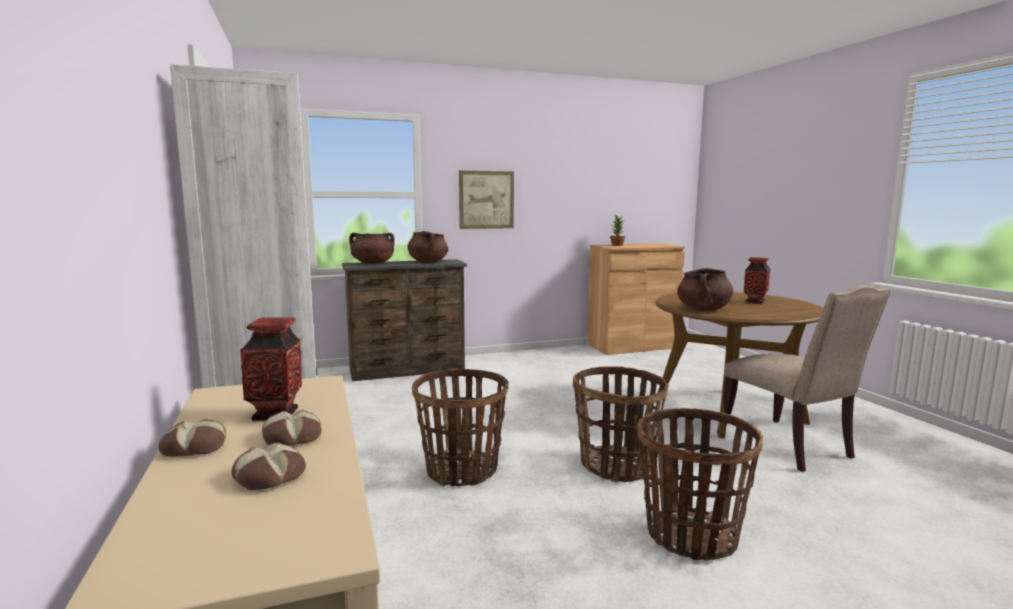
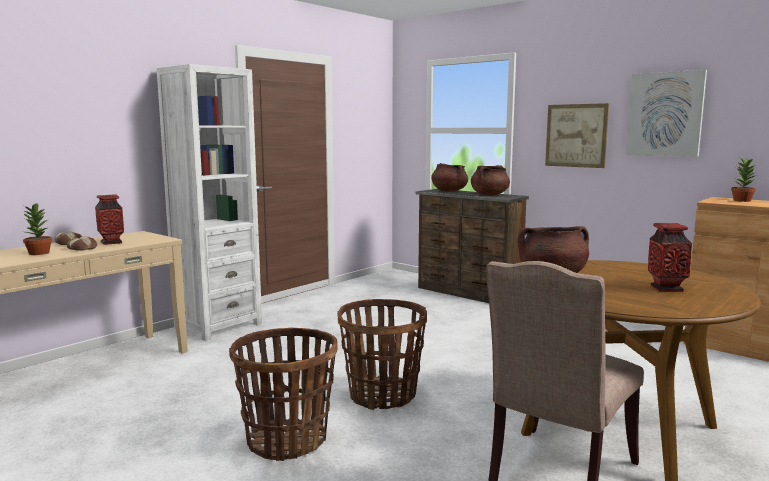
camera: 60 degrees right, 0 degrees up
bread [232,443,306,490] -> potted plant [23,204,52,255]
basket [412,369,509,486] -> none
none -> picture [626,70,707,157]

